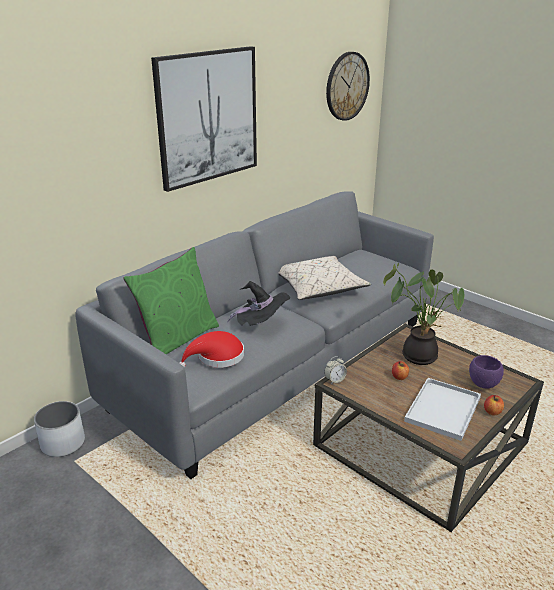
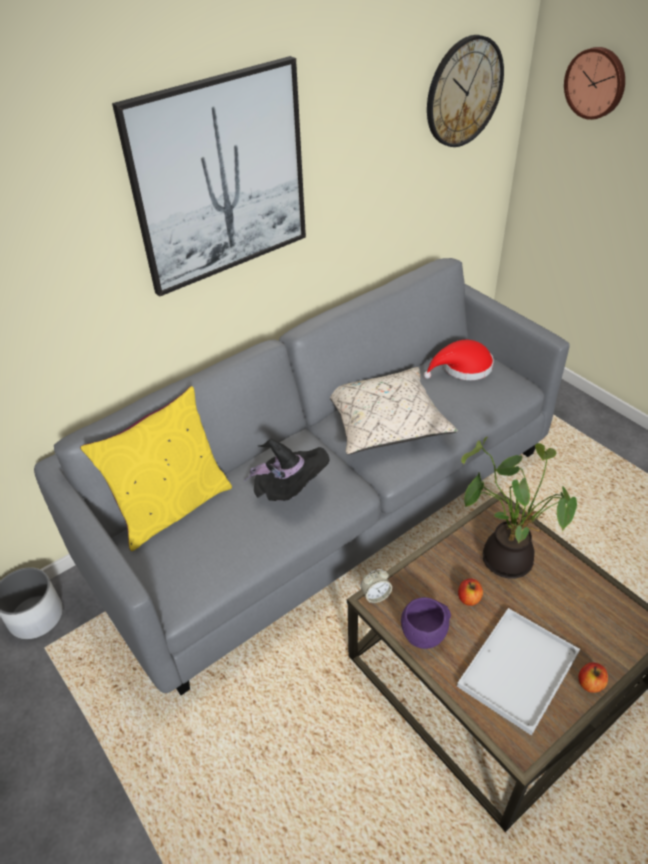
camera: 10 degrees right, 15 degrees up
green pillow [123,247,219,355] -> yellow pillow [80,386,232,551]
red hat [180,331,244,368] -> red hat moved to [424,340,494,380]
purple bowl [469,355,504,389] -> purple bowl moved to [401,597,451,649]
none -> wall clock [564,47,625,120]

